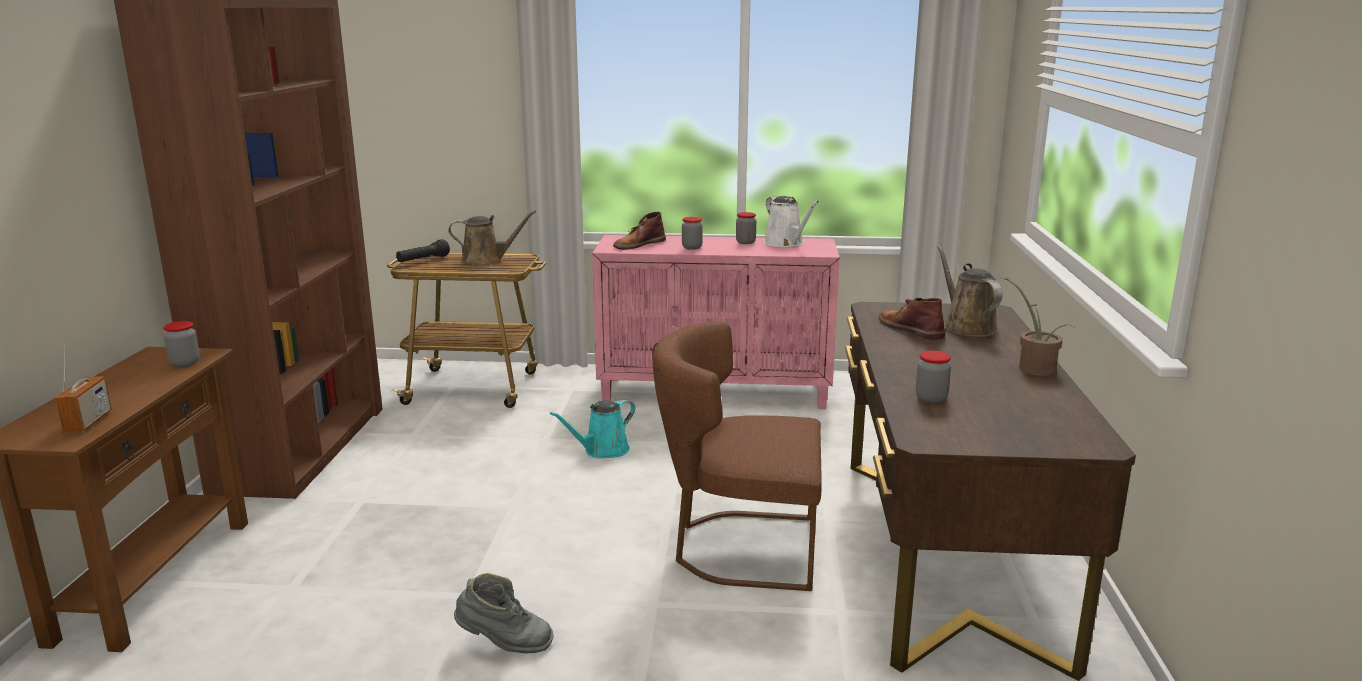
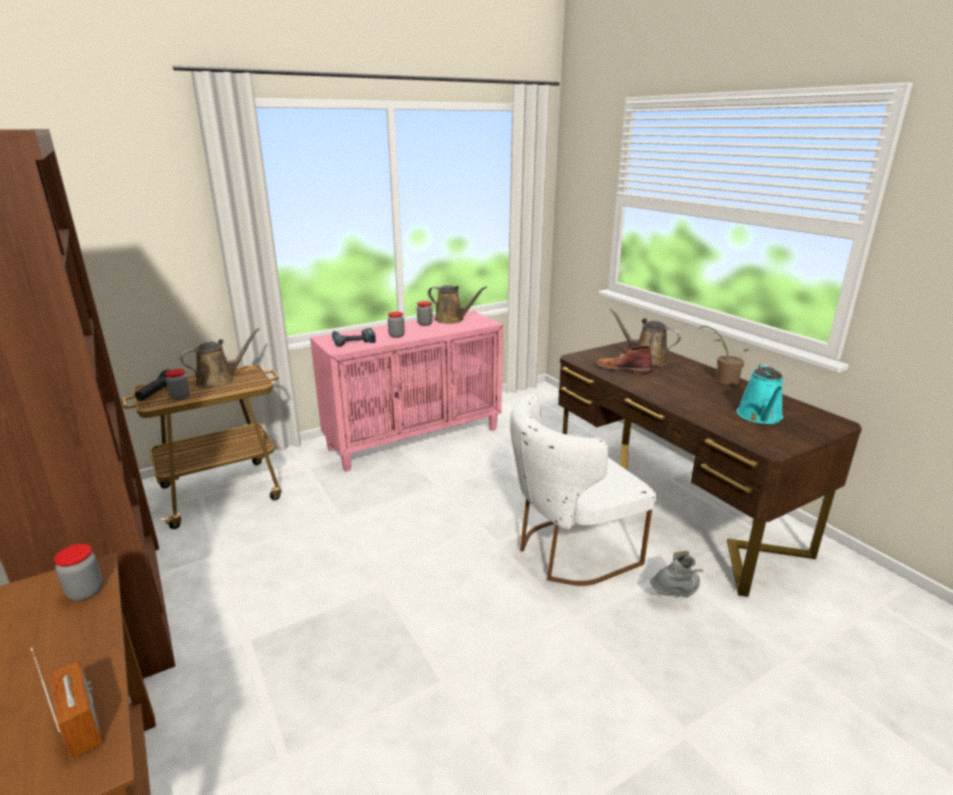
camera: 35 degrees left, 5 degrees up
grey boot [454,573,553,653] -> grey boot moved to [650,551,703,598]
turquoise watering can [550,399,635,459] -> turquoise watering can moved to [737,364,783,424]
brown boot [613,212,666,250] -> power drill [332,328,376,347]
brown chair [652,321,822,591] -> white chair [510,394,657,586]
white watering can [764,196,819,247] -> brown watering can [428,285,487,324]
jar [916,351,951,403] -> jar moved to [165,369,190,400]

